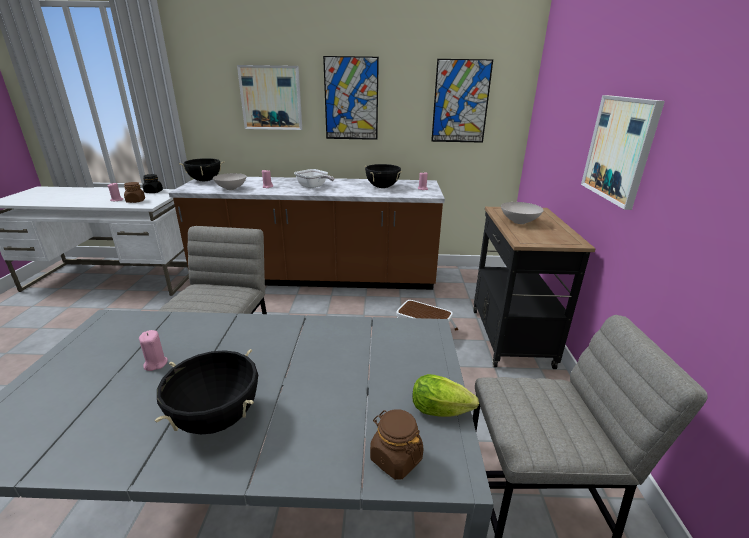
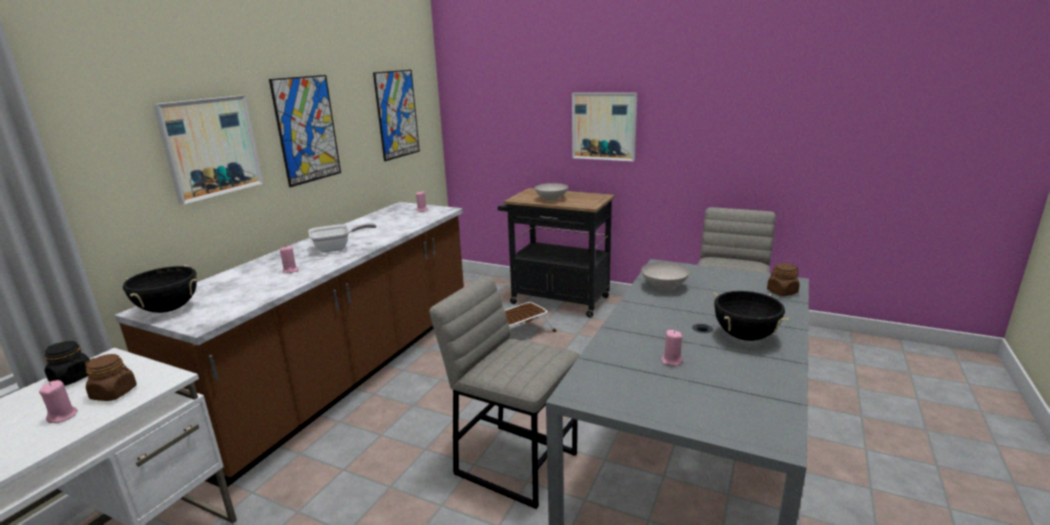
camera: 65 degrees left, 5 degrees down
white bowl [213,173,247,190] -> white bowl moved to [641,262,690,290]
black cooking pot [365,164,402,188] -> none
lettuce [413,374,479,417] -> none

